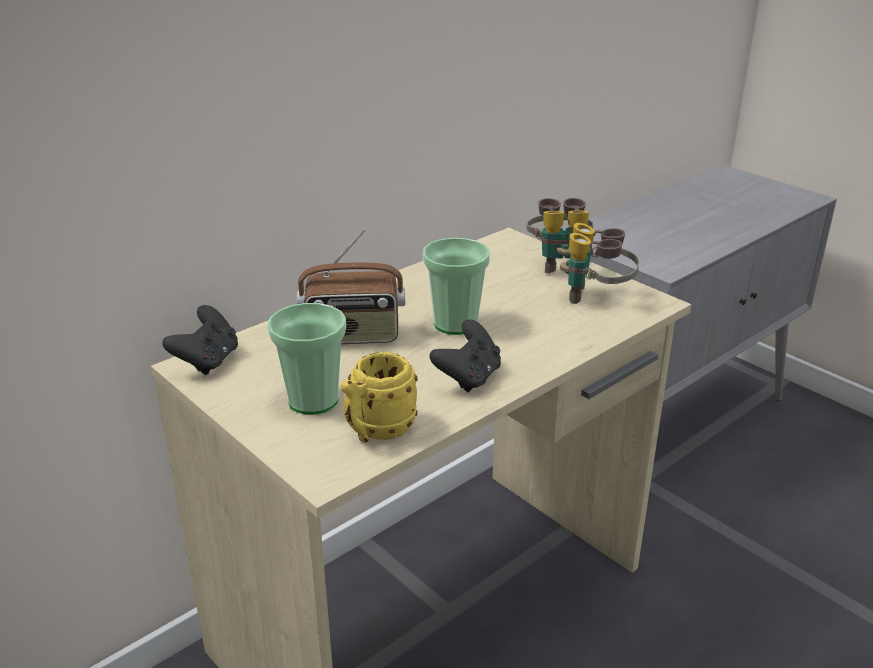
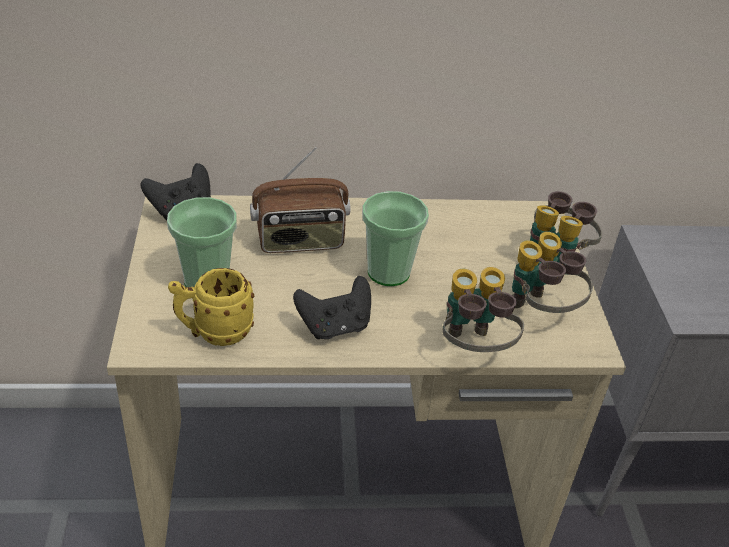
camera: 35 degrees right, 10 degrees up
radio [297,229,405,344] -> radio turned 45 degrees counterclockwise [250,147,351,253]
none -> binoculars [443,267,524,352]

